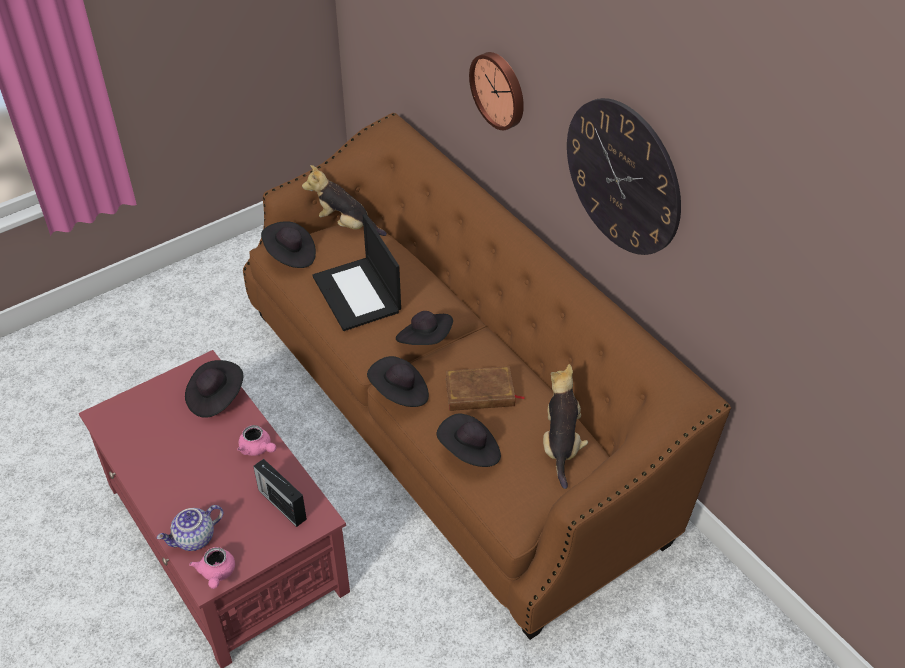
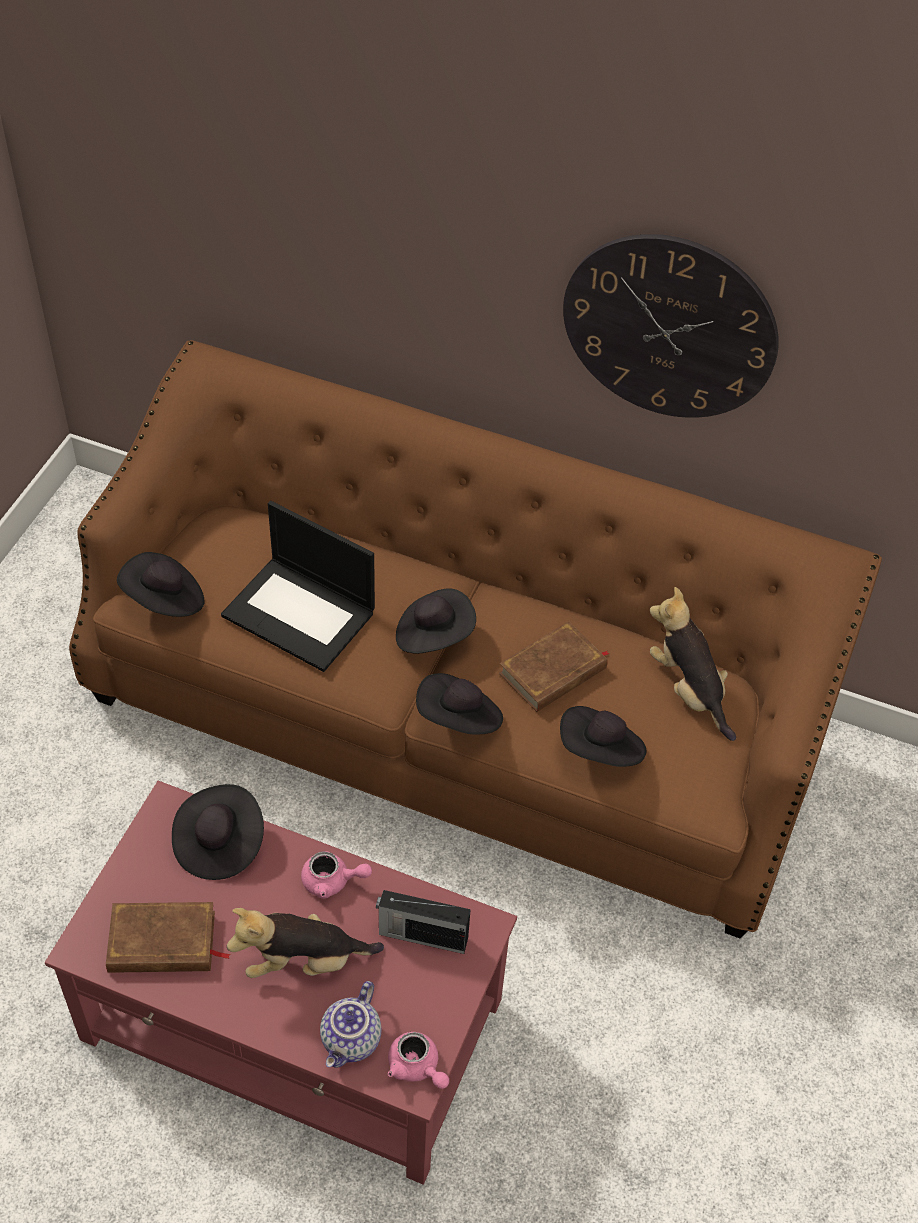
camera: 35 degrees left, 5 degrees up
plush toy [302,165,387,236] -> plush toy moved to [227,908,384,978]
wall clock [469,52,524,130] -> none
none -> brown book [106,902,231,973]

